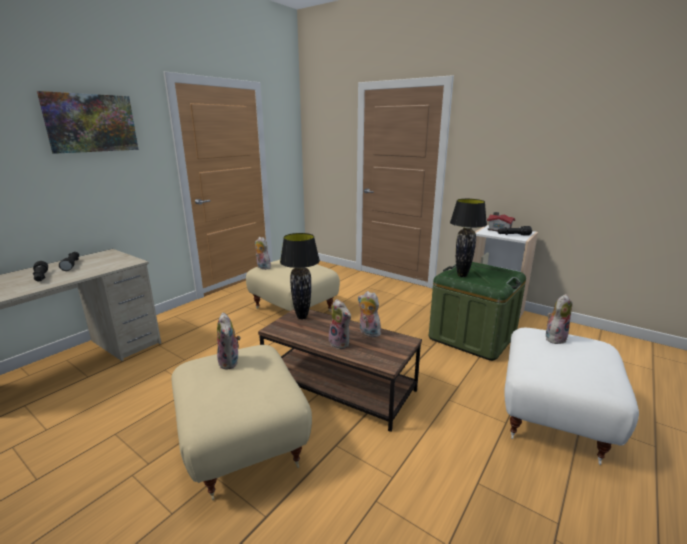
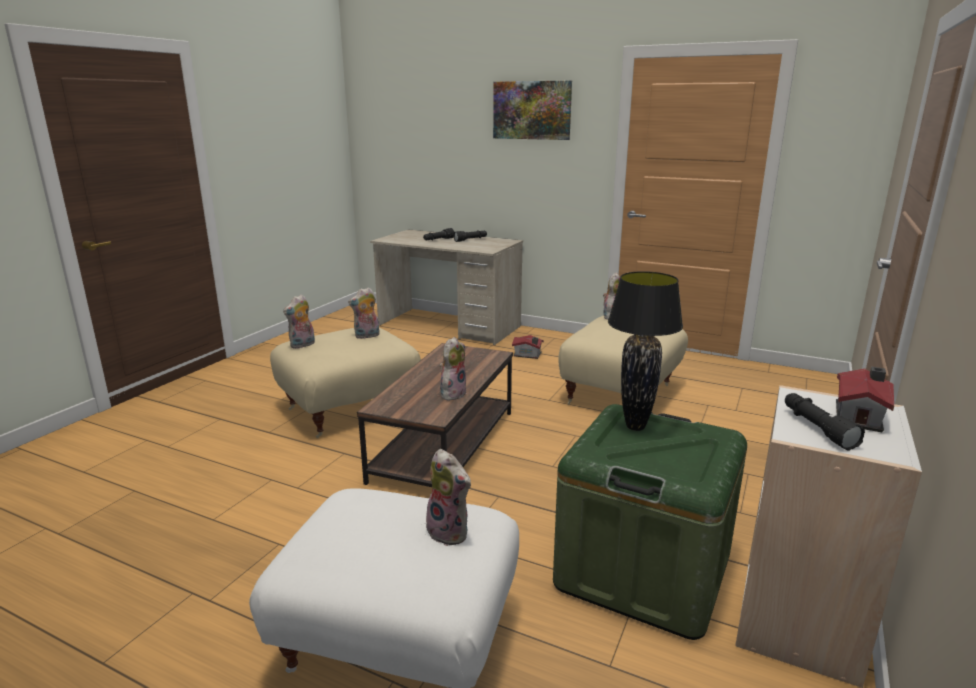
camera: 80 degrees right, 0 degrees up
black table lamp [280,233,320,319] -> none
plush toy [328,299,351,349] -> plush toy moved to [283,294,315,349]
none -> toy house [512,335,544,359]

